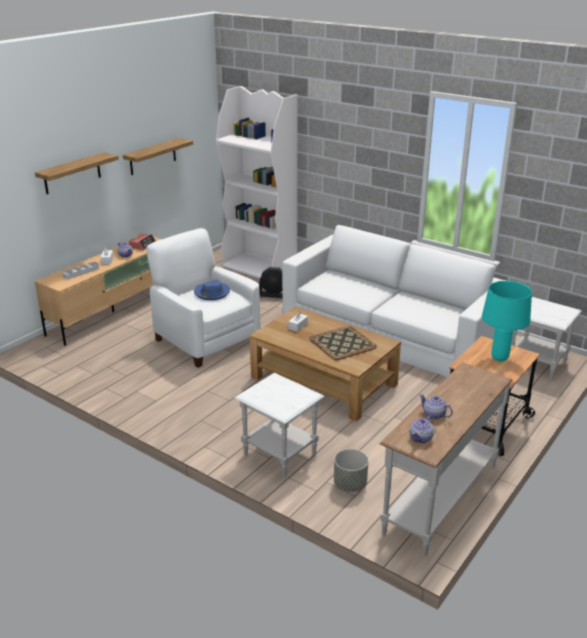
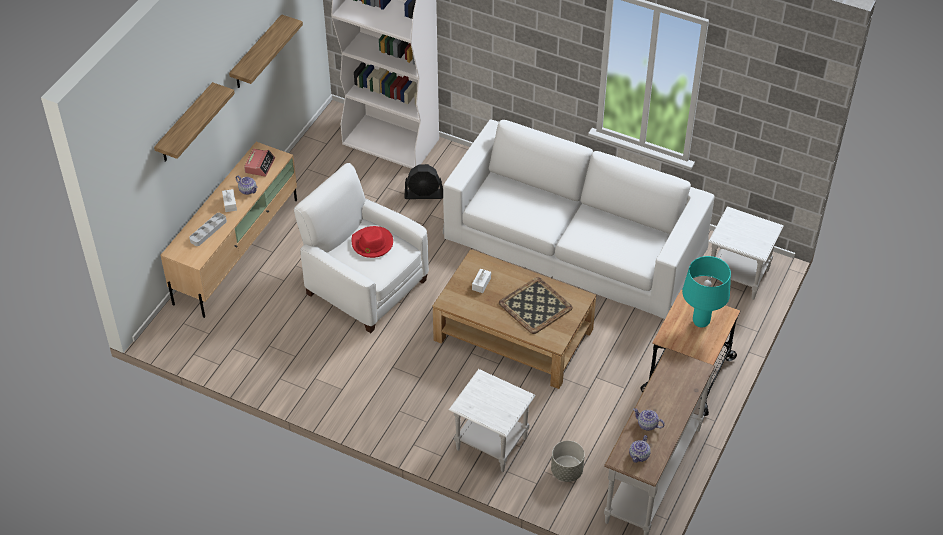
camera: 10 degrees left, 20 degrees up
blue hat [194,279,230,300] -> red hat [352,226,393,258]

